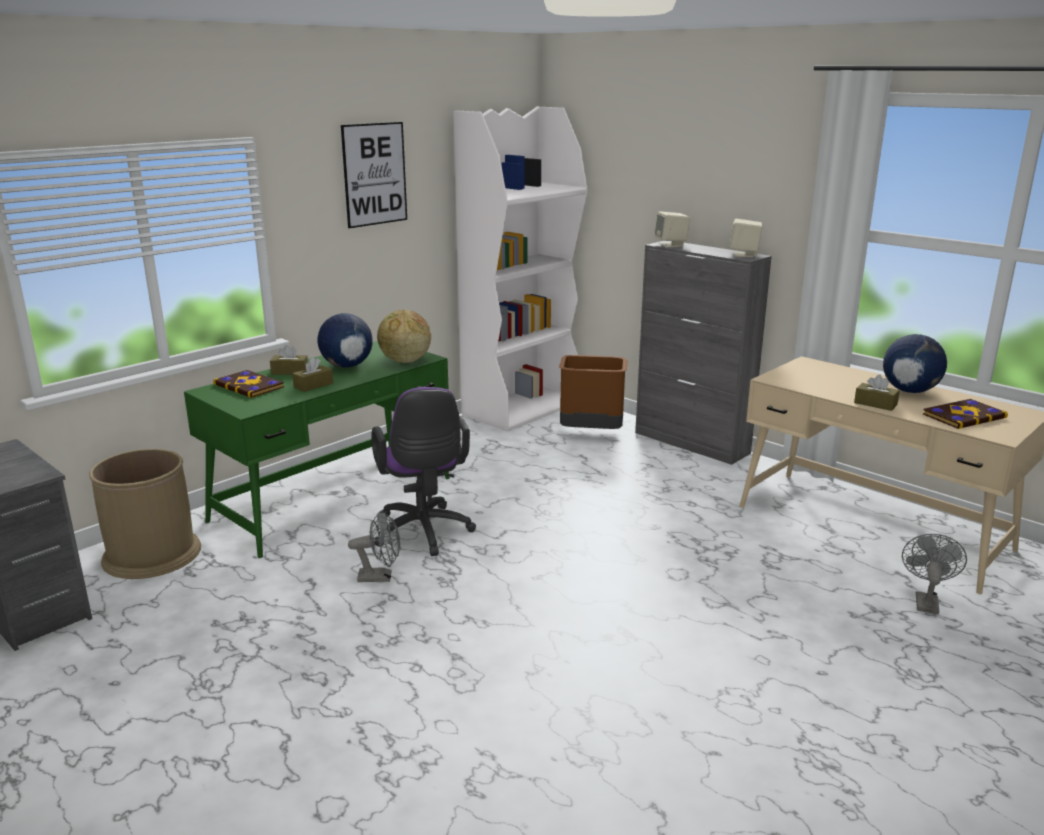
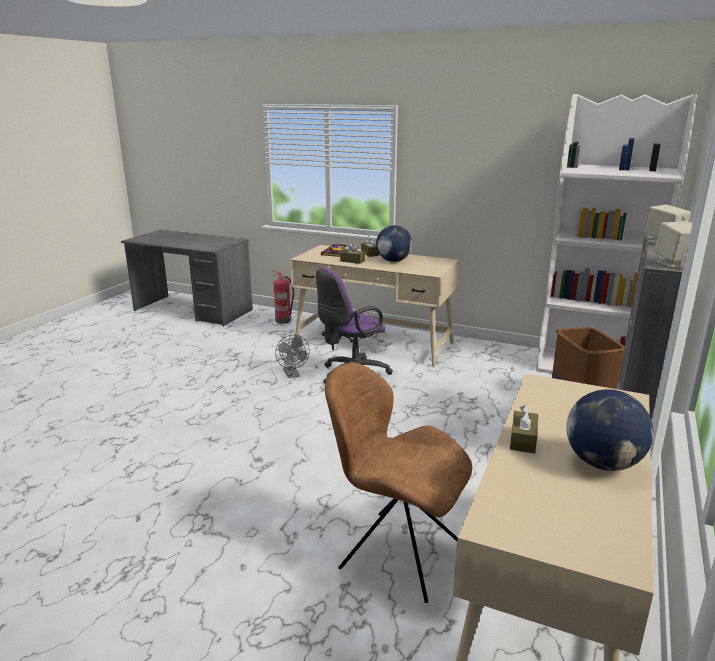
camera: 70 degrees right, 0 degrees up
brown trash can [89,449,201,579] -> fire extinguisher [272,270,294,324]
green desk [184,341,450,558] -> beige desk [290,245,459,367]
picture [341,122,407,228] -> none
globe [377,310,431,363] -> none
grey fan [902,534,967,614] -> none
book [923,399,1008,429] -> none
none -> brown chair [325,363,473,603]

